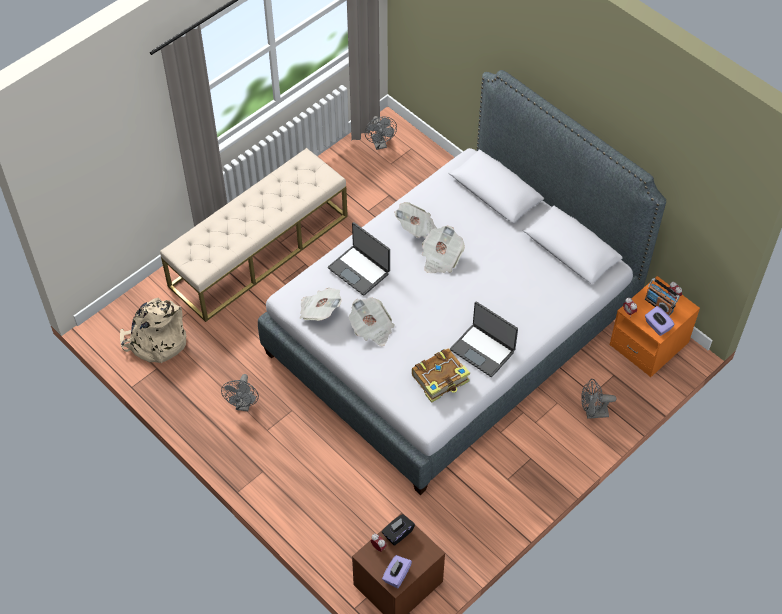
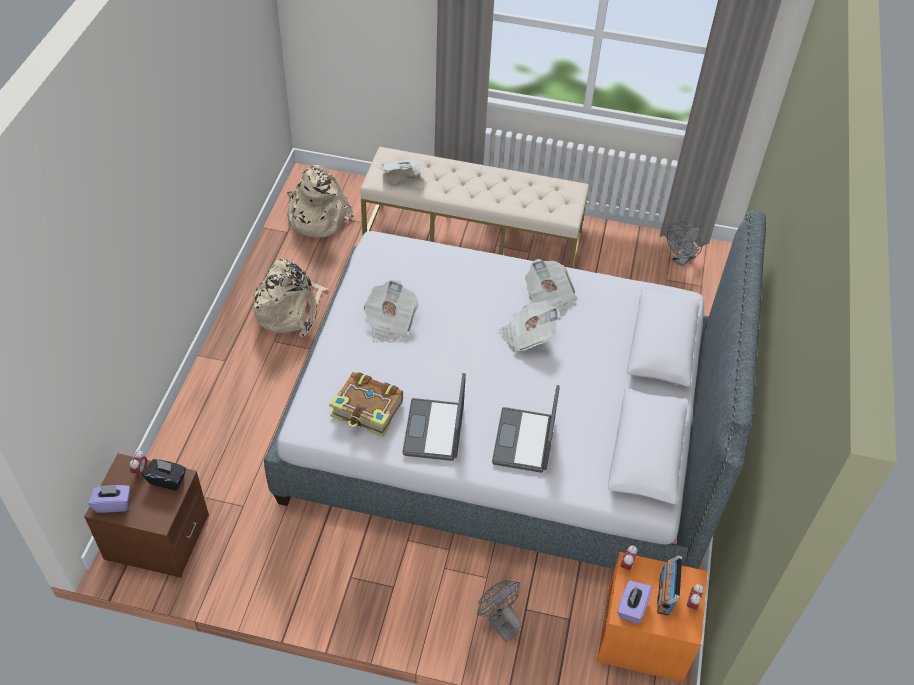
camera: 55 degrees right, 5 degrees down
grey fan [221,374,259,411] -> beige backpack [253,258,328,337]
newspaper [300,287,342,321] -> newspaper moved to [381,157,425,170]
laptop [328,222,390,296] -> laptop moved to [492,385,560,473]

